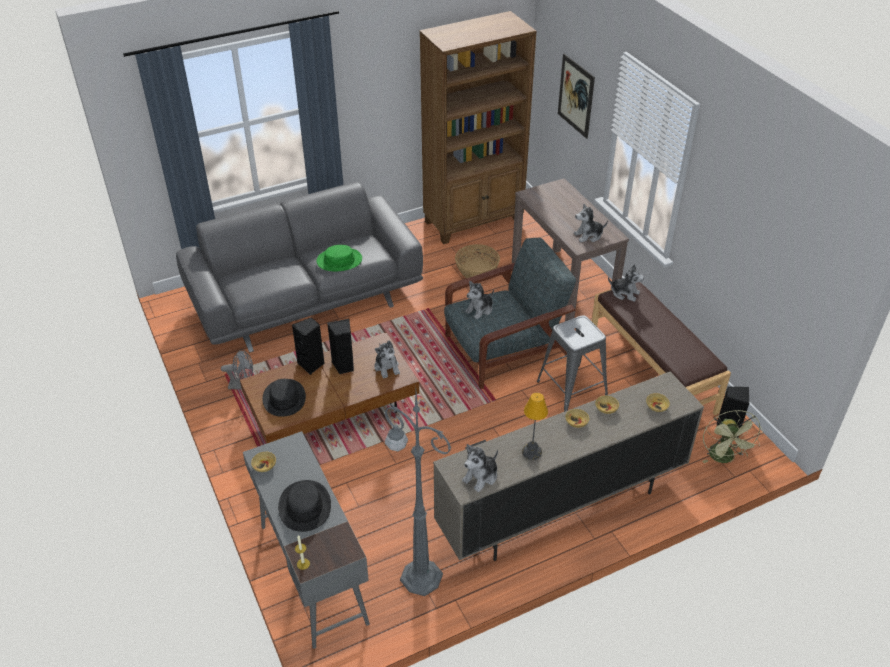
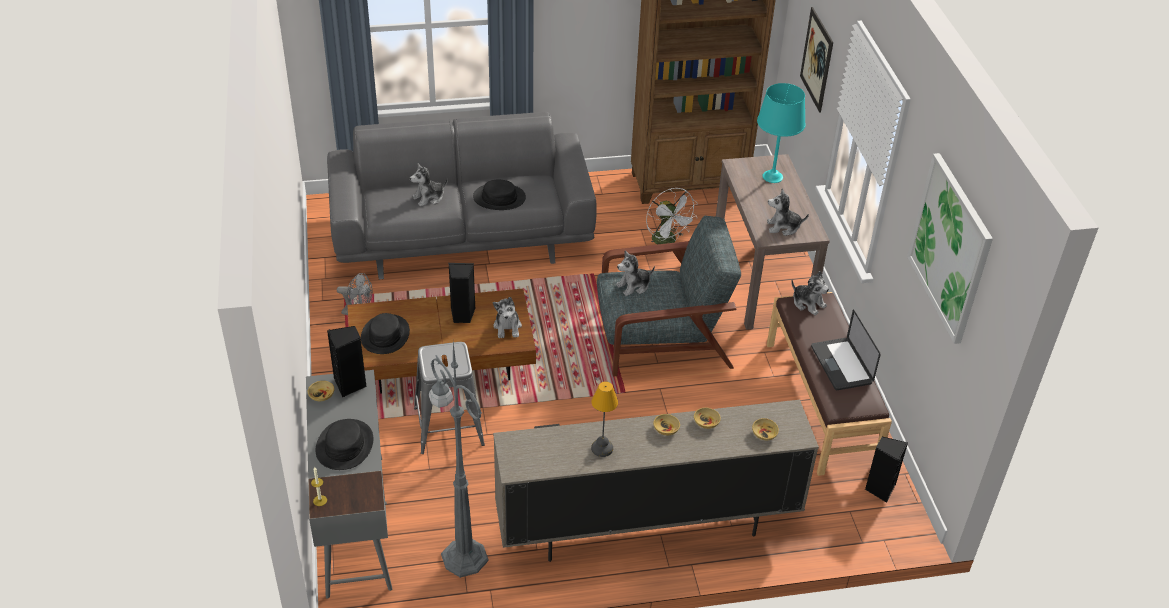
camera: 15 degrees right, 0 degrees up
black speaker [292,317,325,374] -> black speaker moved to [327,326,367,397]
green hat [317,245,362,271] -> black hat [473,180,526,210]
basket [455,244,500,278] -> white fan [646,188,698,244]
plush toy [462,444,498,492] -> plush toy moved to [410,163,448,206]
grey stool [537,315,608,412] -> grey stool moved to [414,342,485,454]
green fan [702,410,763,463] -> none
none -> turquoise table lamp [757,83,806,183]
none -> laptop [811,310,881,390]
none -> picture [907,153,993,344]

